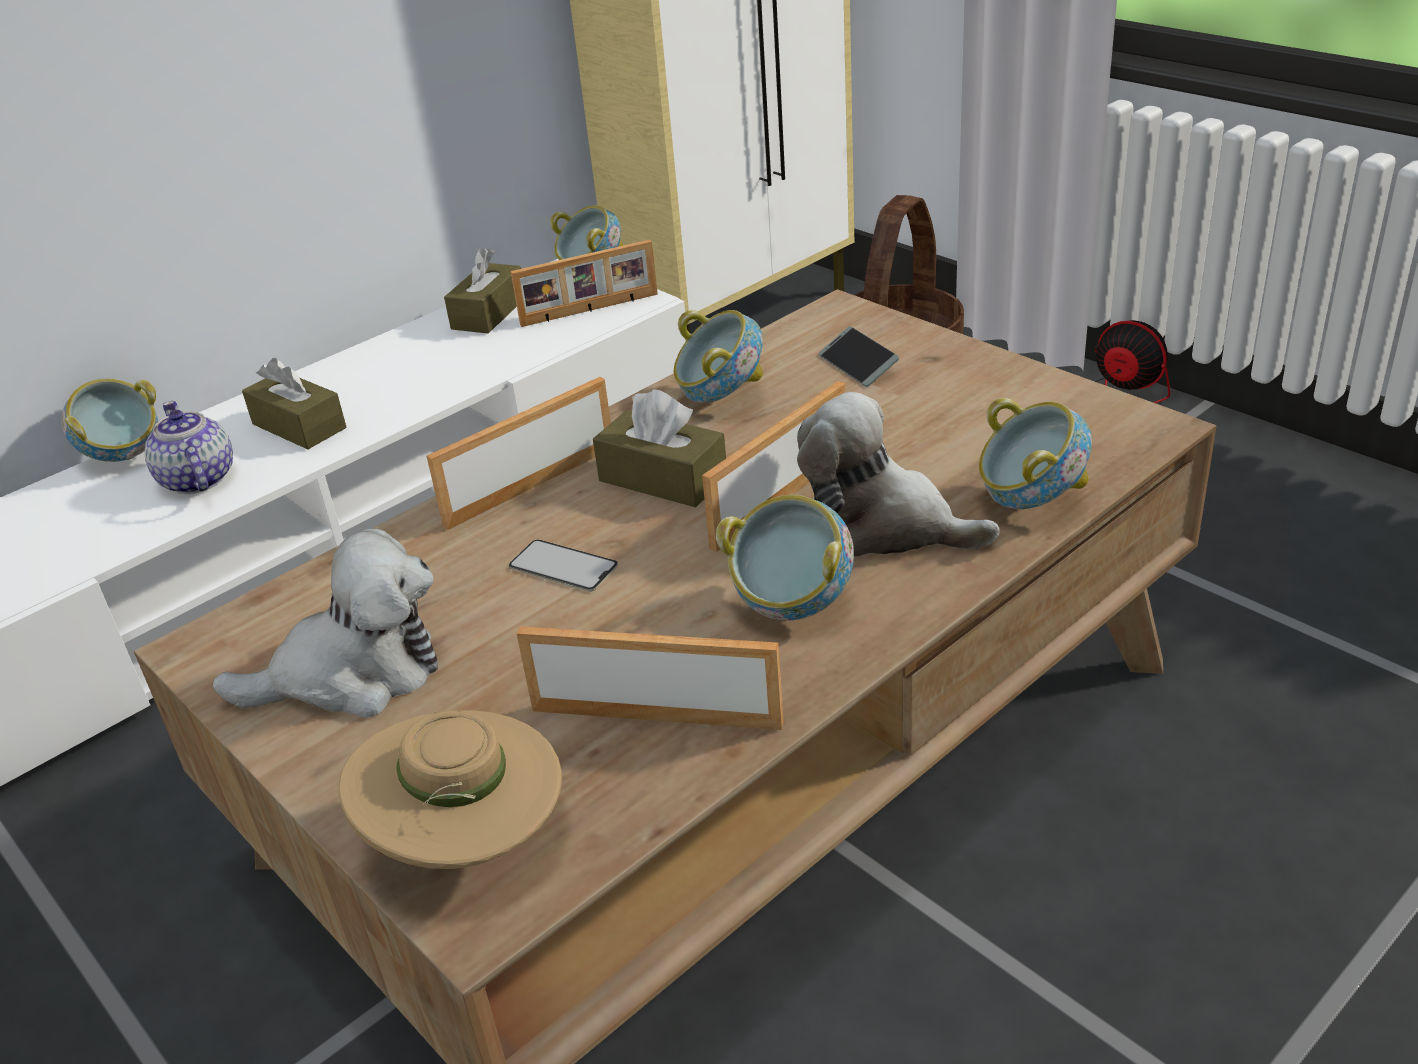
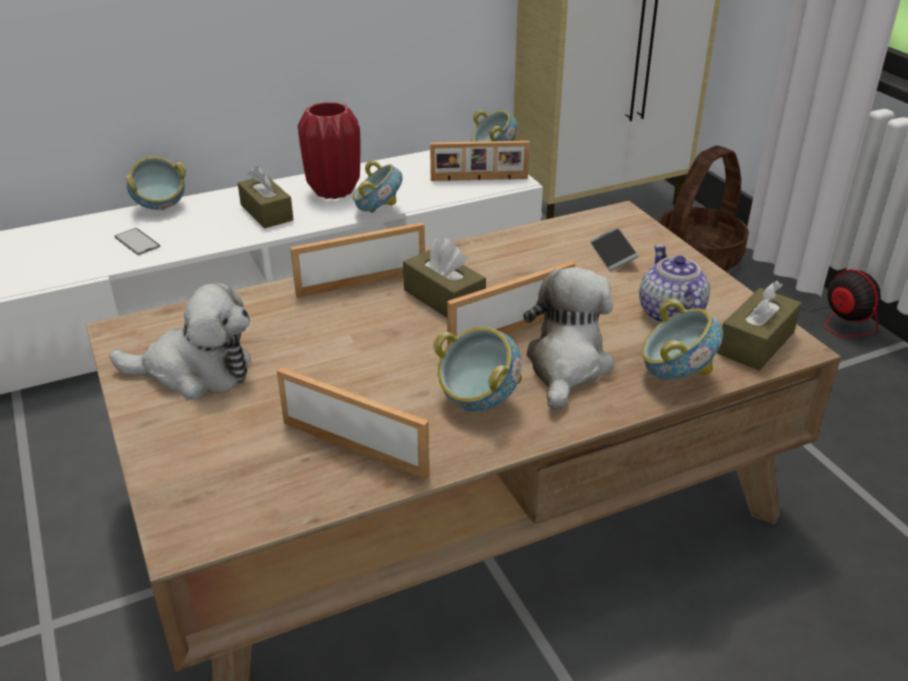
camera: 15 degrees right, 0 degrees up
teapot [145,401,233,494] -> teapot moved to [639,244,710,323]
beige hat [338,710,562,869] -> none
brown tissue box [444,248,521,334] -> brown tissue box moved to [717,281,802,370]
phone [509,539,618,592] -> phone moved to [114,228,160,255]
bowl [674,310,763,403] -> bowl moved to [353,160,403,213]
plush toy [797,392,999,556] -> plush toy turned 60 degrees clockwise [523,267,614,410]
none -> red vase [298,102,360,199]

